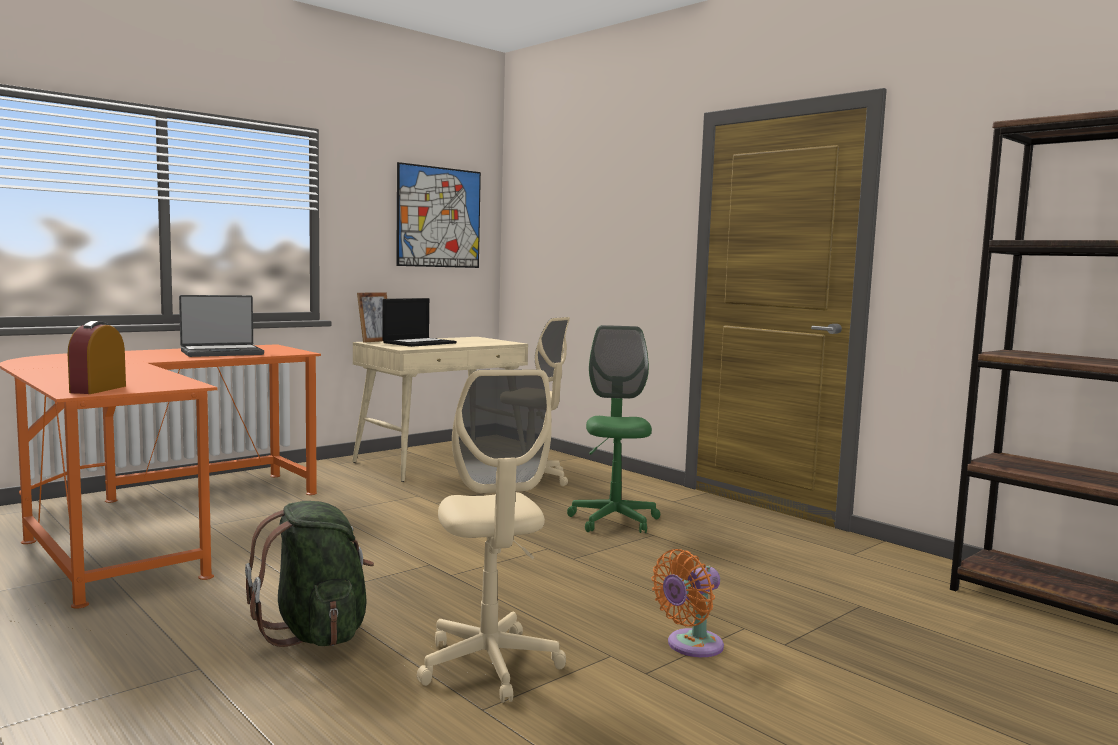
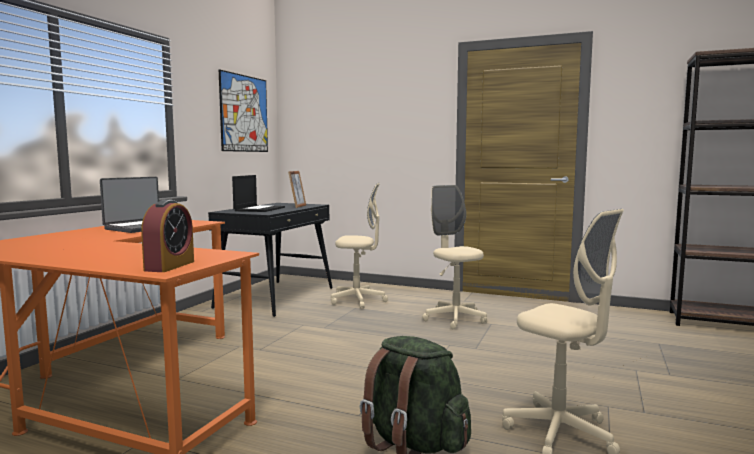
camera: 25 degrees left, 0 degrees up
alarm clock [68,321,126,394] -> alarm clock turned 150 degrees counterclockwise [141,200,194,272]
beige desk [352,337,528,482] -> black desk [208,203,333,317]
picture frame [357,292,387,343] -> picture frame moved to [288,171,306,208]
green office chair [567,325,660,533] -> beige office chair [422,185,487,329]
orange fan [651,549,724,657] -> none

